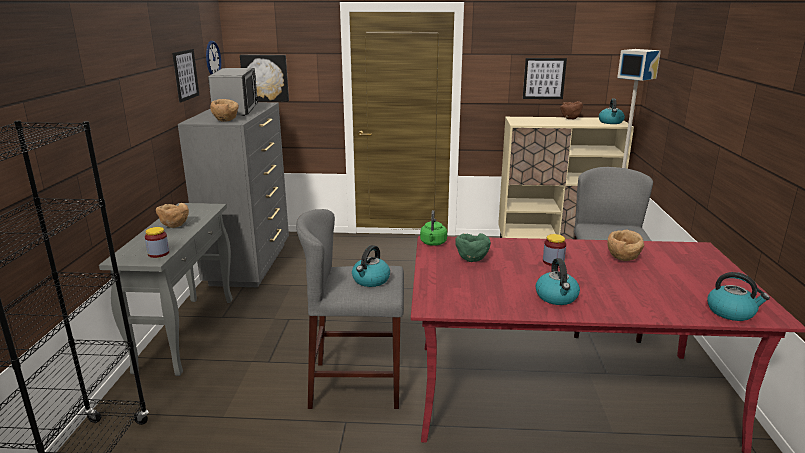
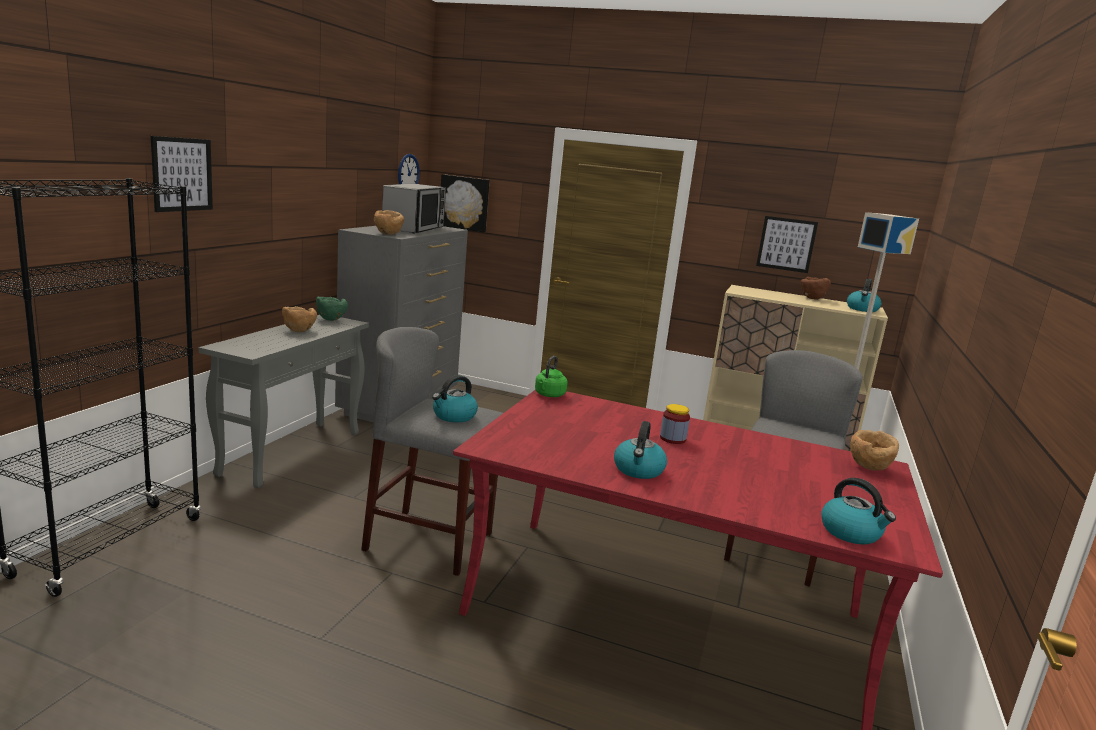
camera: 15 degrees right, 5 degrees down
jar [145,227,169,258] -> none
picture [172,49,199,102] -> picture moved to [151,136,213,212]
green bowl [455,233,491,262] -> green bowl moved to [316,297,348,321]
brown bowl [607,229,644,261] -> brown bowl moved to [850,430,899,471]

